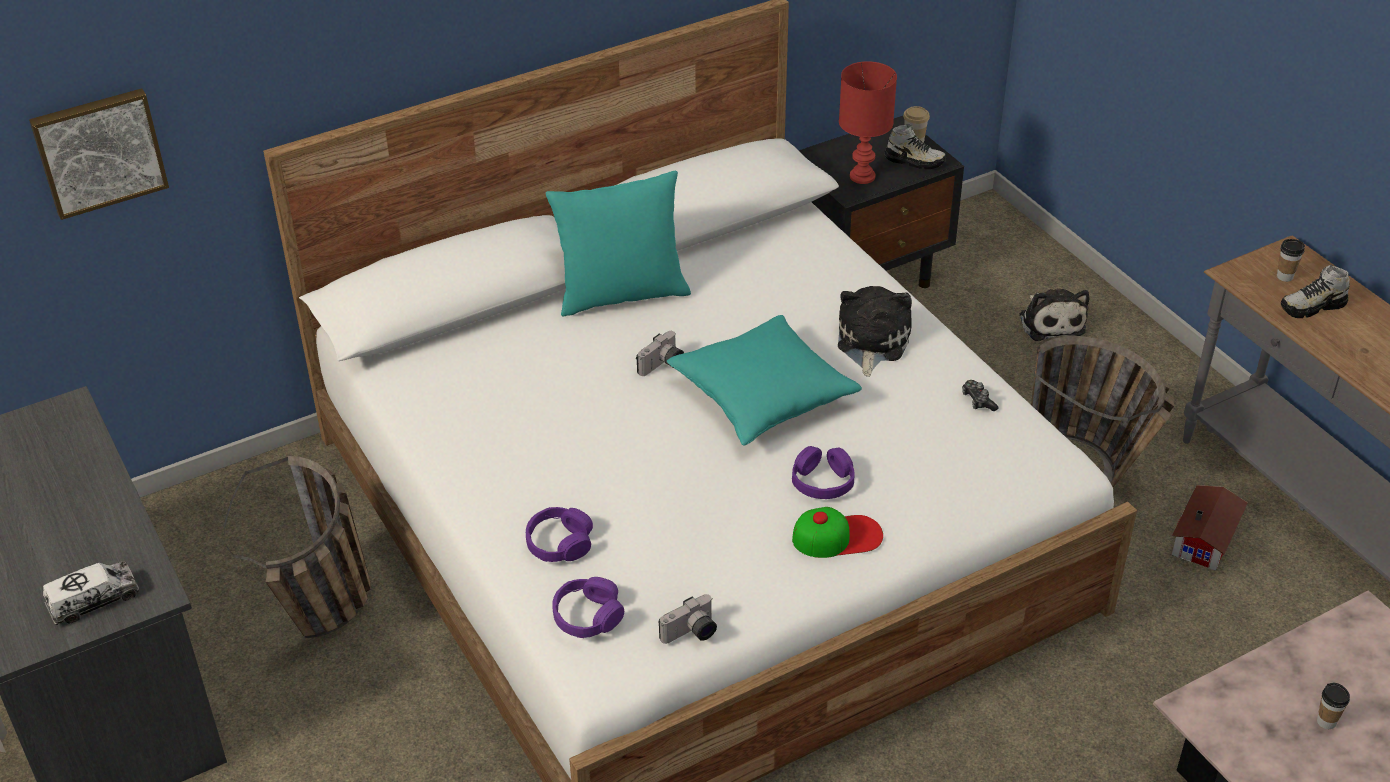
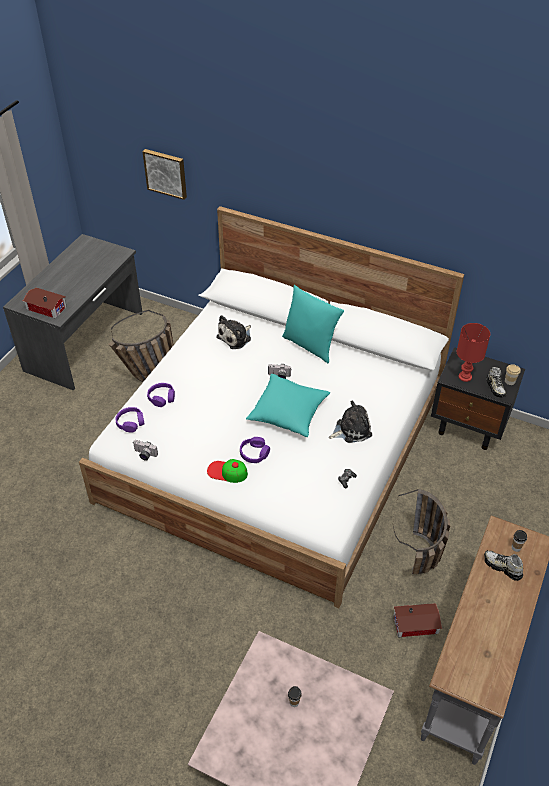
camera: 55 degrees right, 5 degrees up
toy truck [43,562,139,625] -> toy house [23,288,67,319]
cap [792,507,883,558] -> cap turned 150 degrees clockwise [207,459,248,483]
plush toy [1020,289,1089,341] -> plush toy moved to [216,315,251,349]

